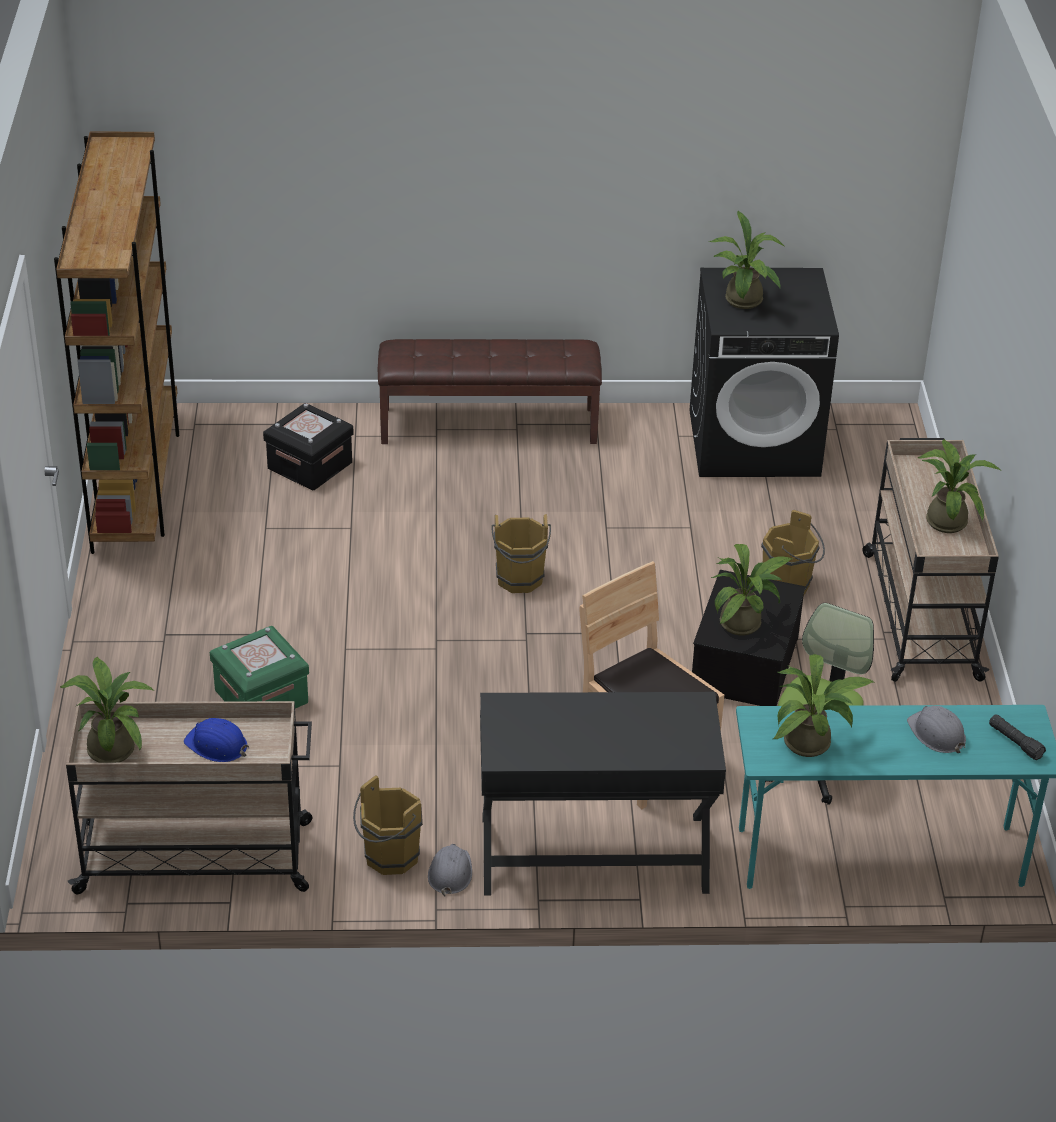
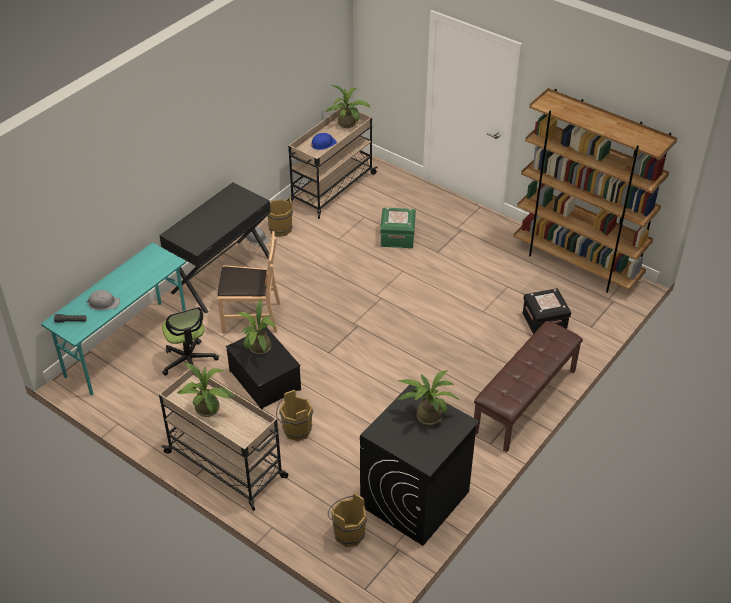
camera: 130 degrees right, 5 degrees up
brown bucket [491,514,551,593] -> brown bucket moved to [328,493,367,547]
potted plant [773,654,874,757] -> none

